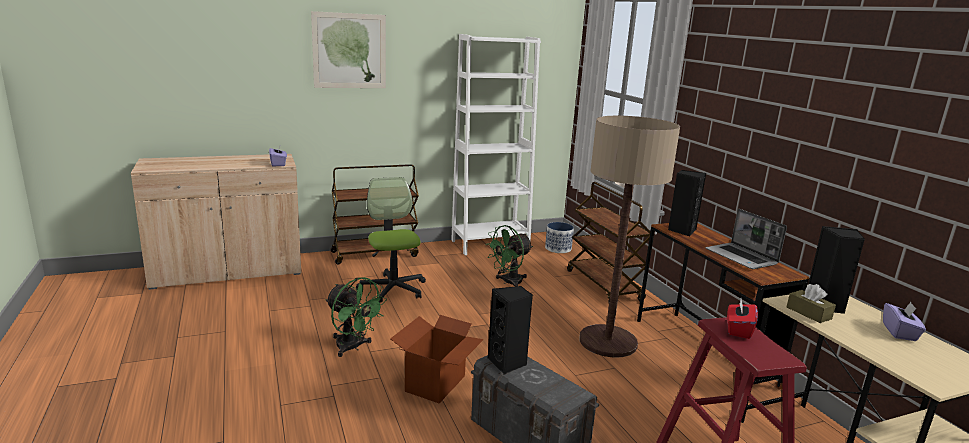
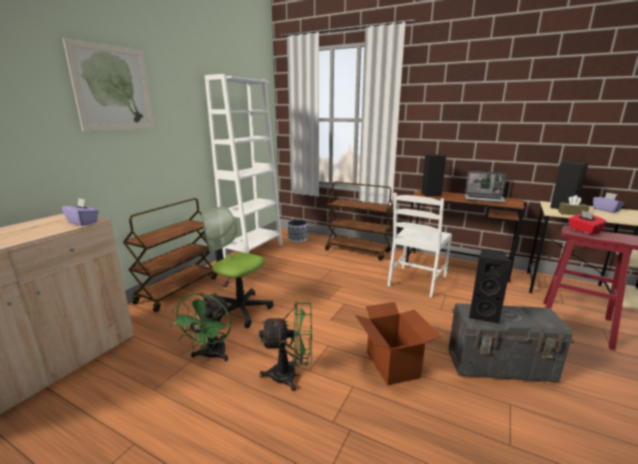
camera: 40 degrees left, 0 degrees up
green fan [485,225,533,286] -> green fan moved to [170,293,231,361]
floor lamp [579,116,680,358] -> white chair [387,193,452,297]

